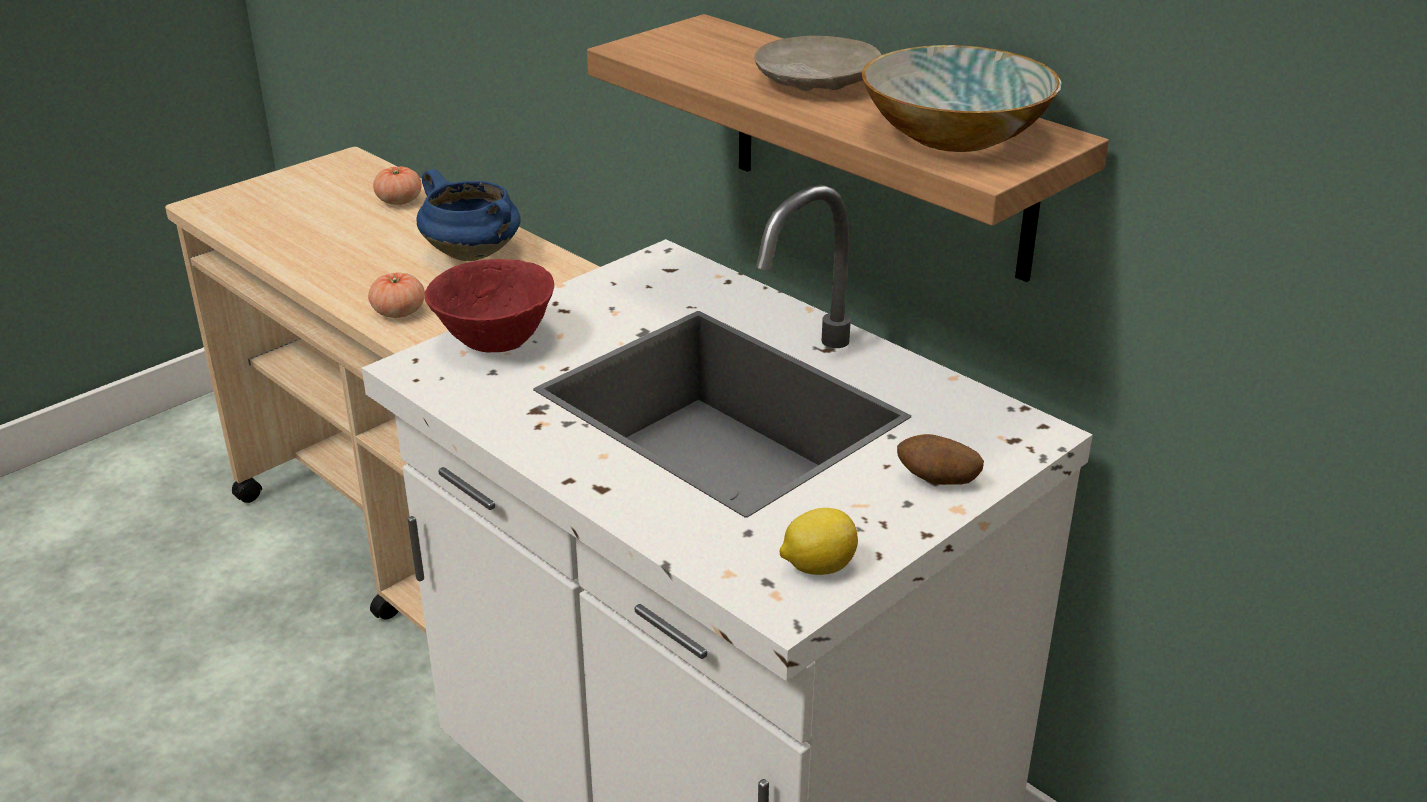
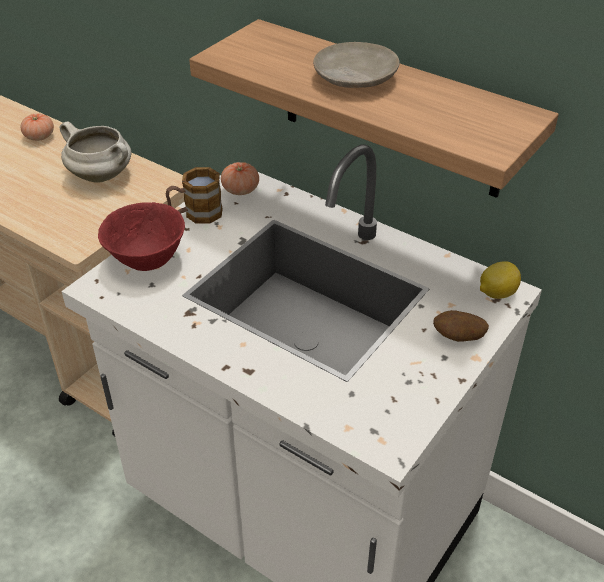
camera: 10 degrees left, 10 degrees up
tomato [368,273,425,318] -> tomato moved to [221,162,259,195]
blue cooking pot [416,169,521,261] -> white cooking pot [60,121,131,183]
lemon [780,508,858,575] -> lemon moved to [480,261,521,299]
bowl [862,45,1062,152] -> none
none -> mug [166,167,223,224]

